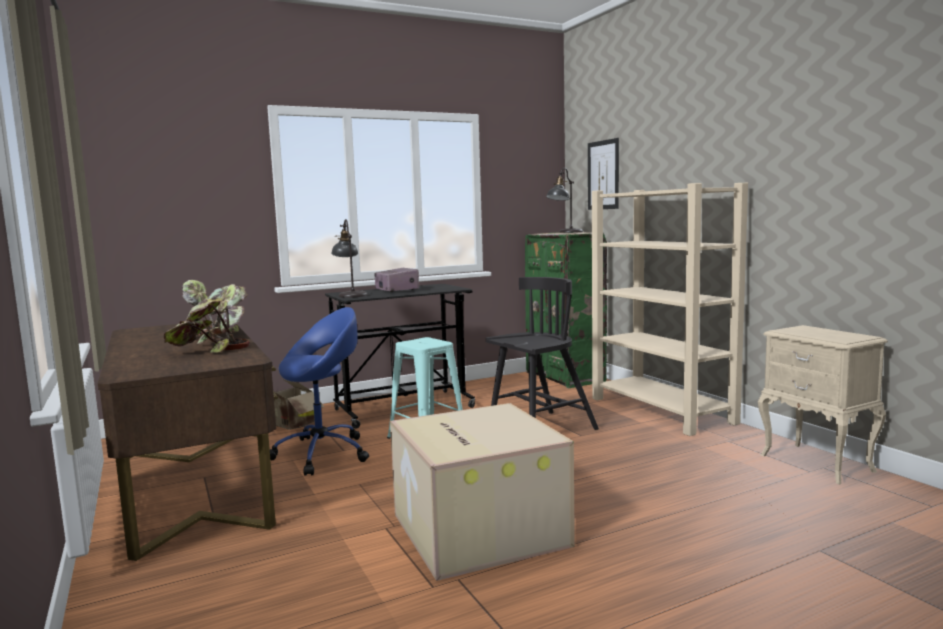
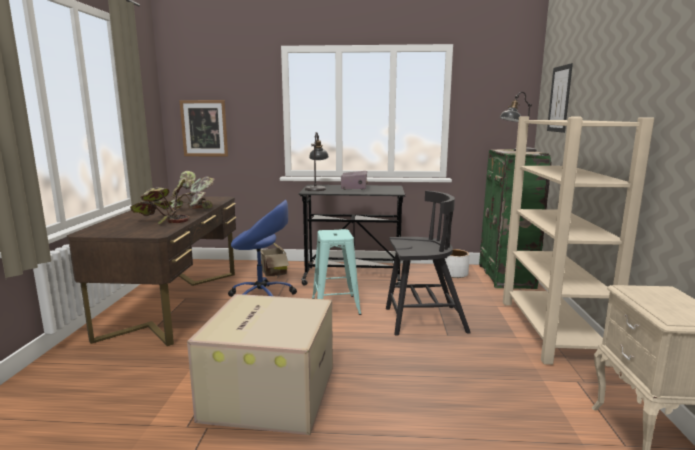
camera: 30 degrees right, 5 degrees up
none -> picture [179,100,228,157]
none -> white planter [445,249,470,278]

